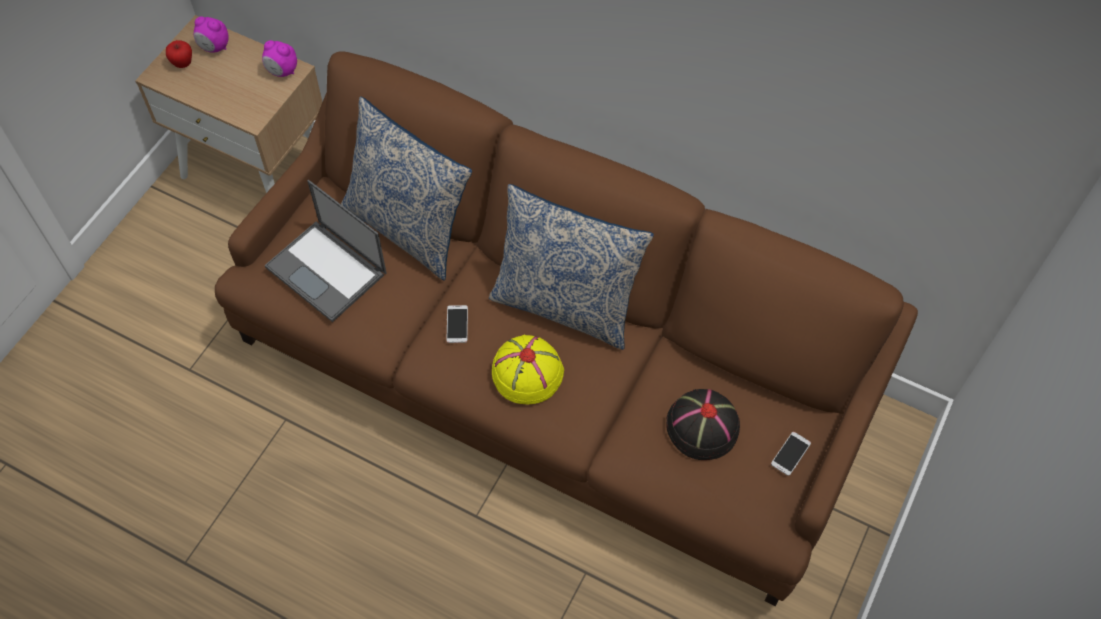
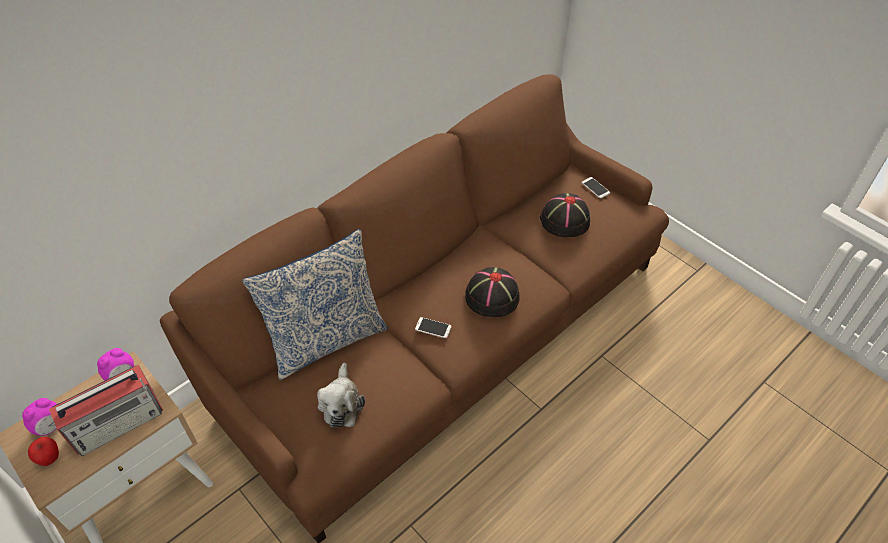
camera: 70 degrees left, 10 degrees down
laptop [265,180,387,322] -> plush toy [317,363,365,427]
pillow [489,184,654,350] -> none
yellow hat [492,335,564,404] -> black hat [465,267,520,317]
none -> radio [49,365,163,456]

